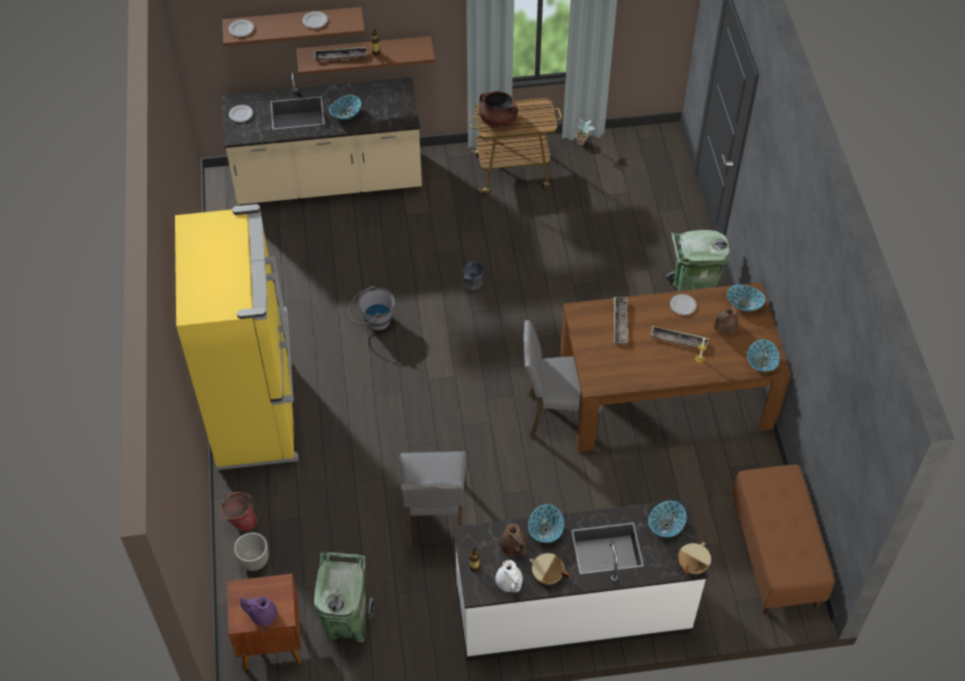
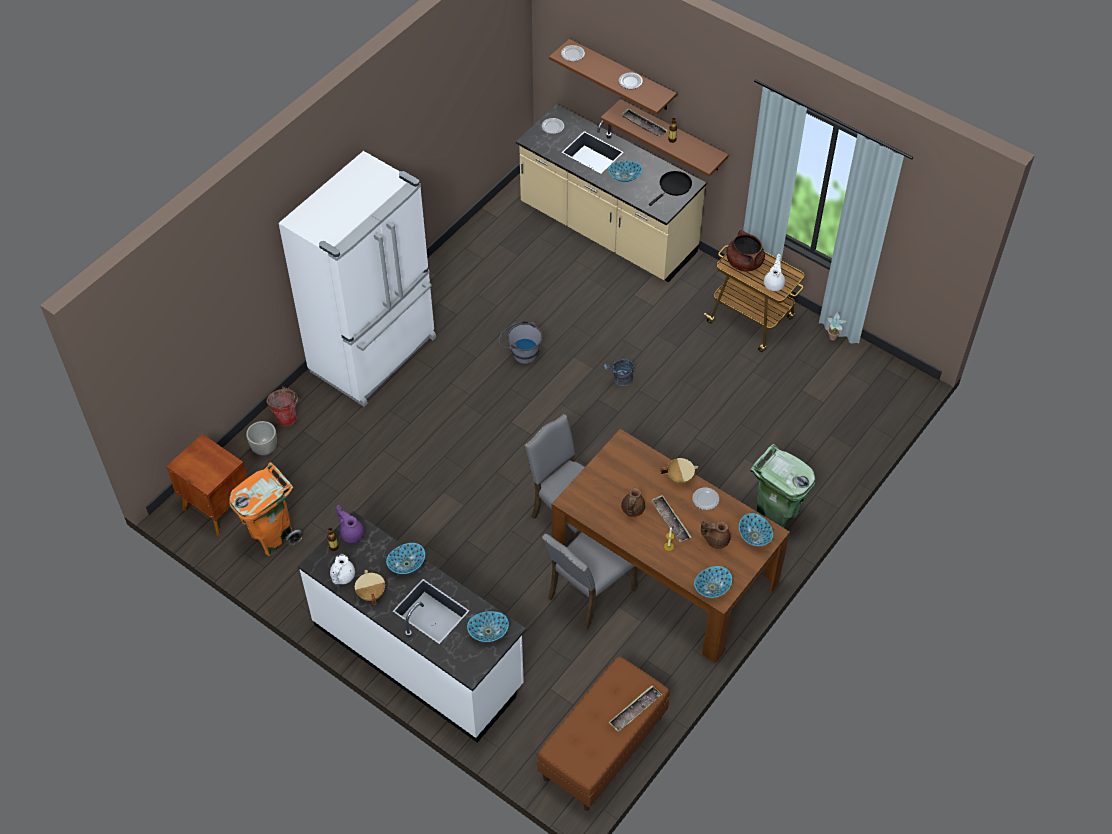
camera: 45 degrees right, 0 degrees up
yellow fridge [175,204,299,470] -> white fridge [279,151,436,407]
purple teapot [239,596,277,626] -> purple teapot moved to [337,505,364,543]
green trash can [314,552,375,643] -> orange trash can [229,462,302,556]
grey chair [400,451,467,548] -> grey chair moved to [542,532,638,630]
brown teapot [500,524,527,555] -> brown teapot moved to [621,488,645,517]
tray [614,297,628,344] -> tray moved to [608,685,662,732]
beige cooking pot [678,542,711,576] -> beige cooking pot moved to [660,458,698,484]
none -> black frying pan [649,171,692,206]
none -> white teapot [764,254,785,291]

